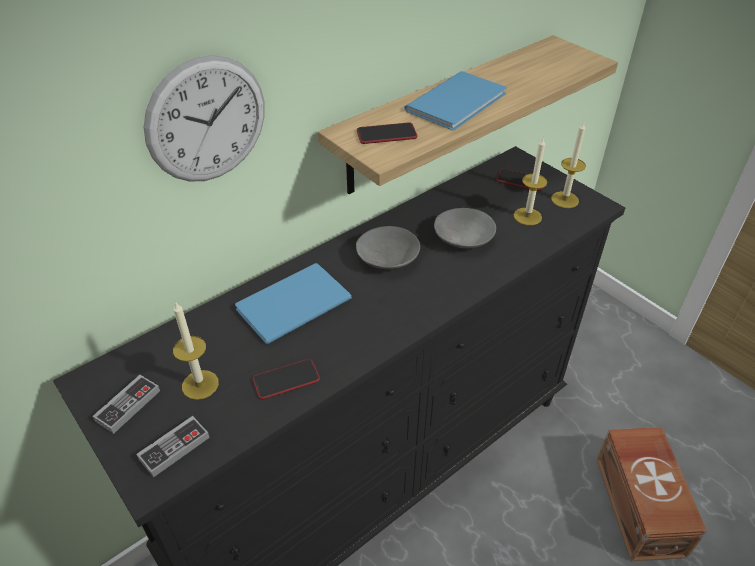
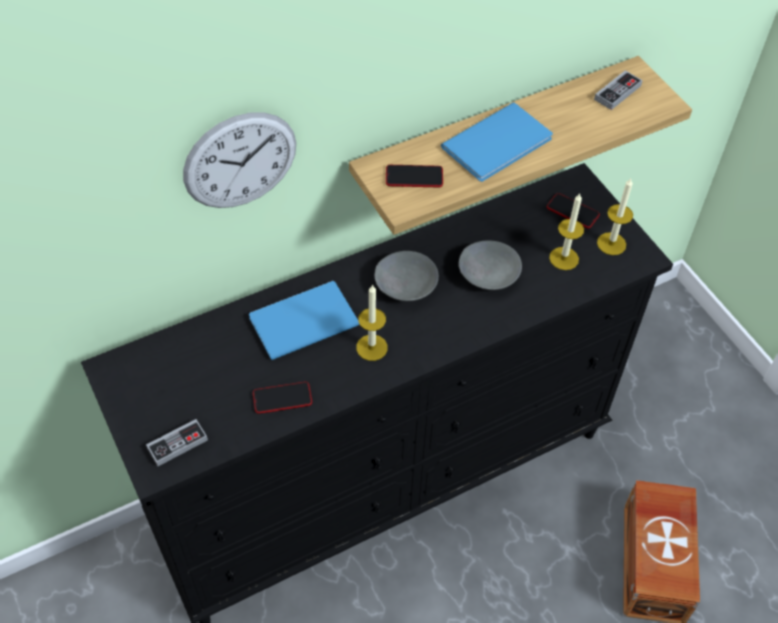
camera: 10 degrees right, 10 degrees up
game controller [93,375,160,434] -> game controller moved to [594,70,643,110]
candle [173,303,219,400] -> candle moved to [356,284,388,361]

